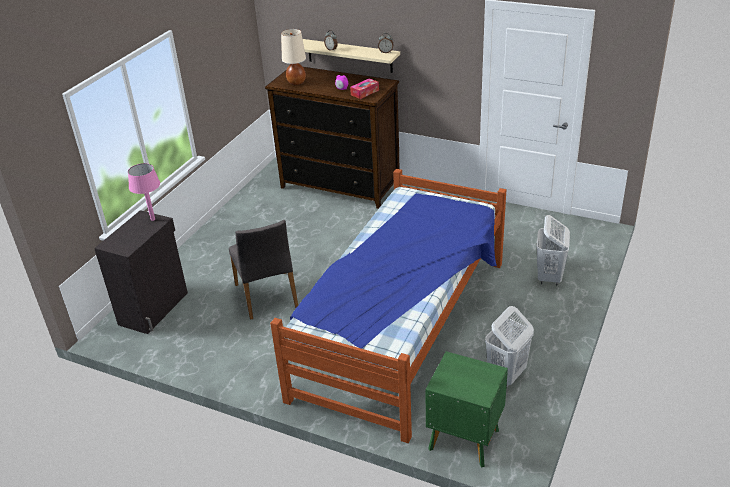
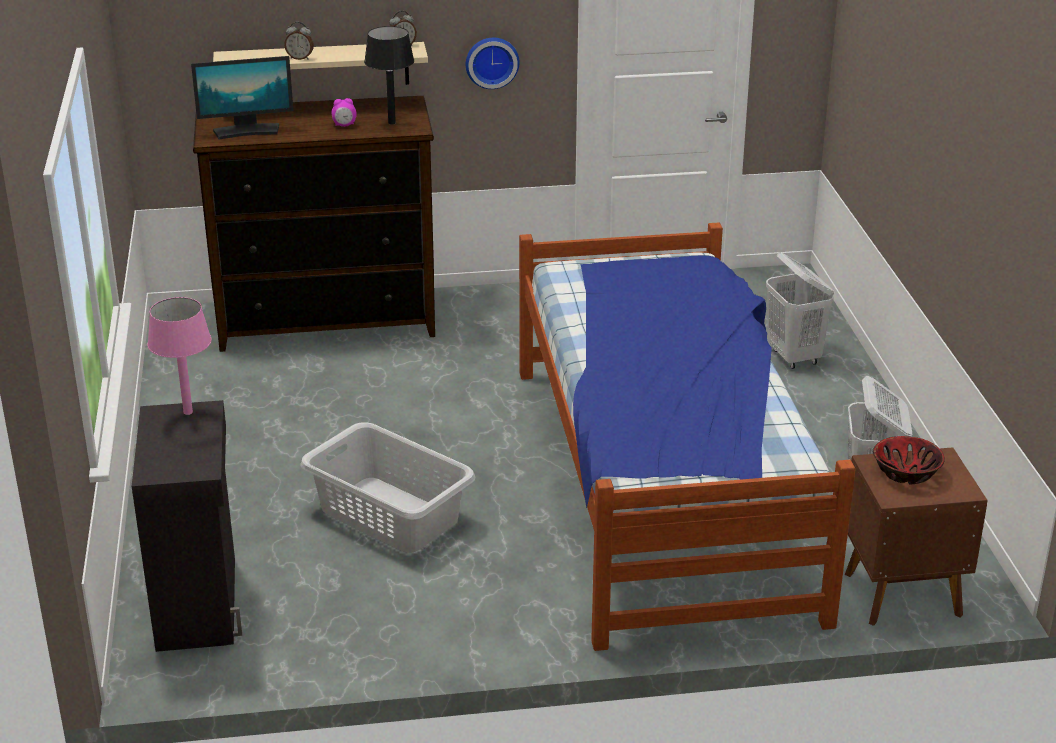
camera: 35 degrees left, 5 degrees down
grey chair [229,220,298,320] -> grey laundry basket [300,422,475,553]
beige table lamp [281,29,306,85] -> monitor [191,56,293,140]
tissue box [350,78,379,99] -> black table lamp [364,26,414,125]
green nightstand [425,351,508,468] -> brown nightstand [845,447,988,626]
none -> wall clock [466,38,519,89]
none -> bowl [873,436,945,484]

